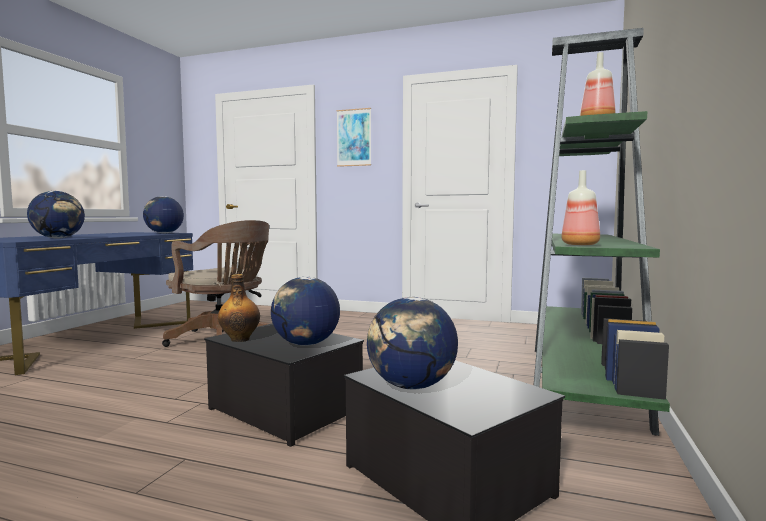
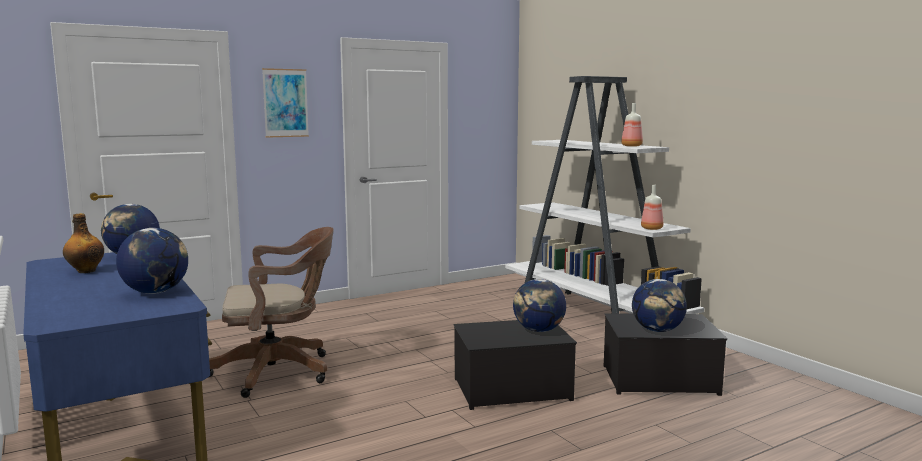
camera: 50 degrees left, 5 degrees up
bottle [218,274,260,342] -> bottle moved to [63,213,104,273]
green bookcase [534,28,670,436] -> white bookcase [505,76,704,314]

